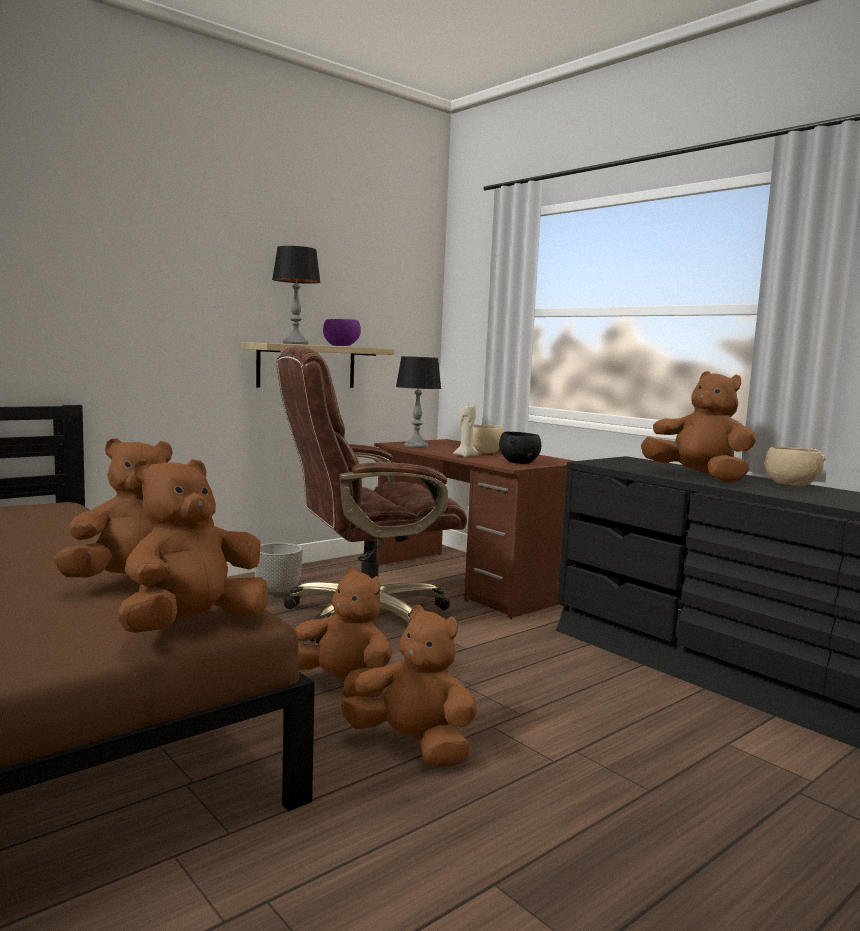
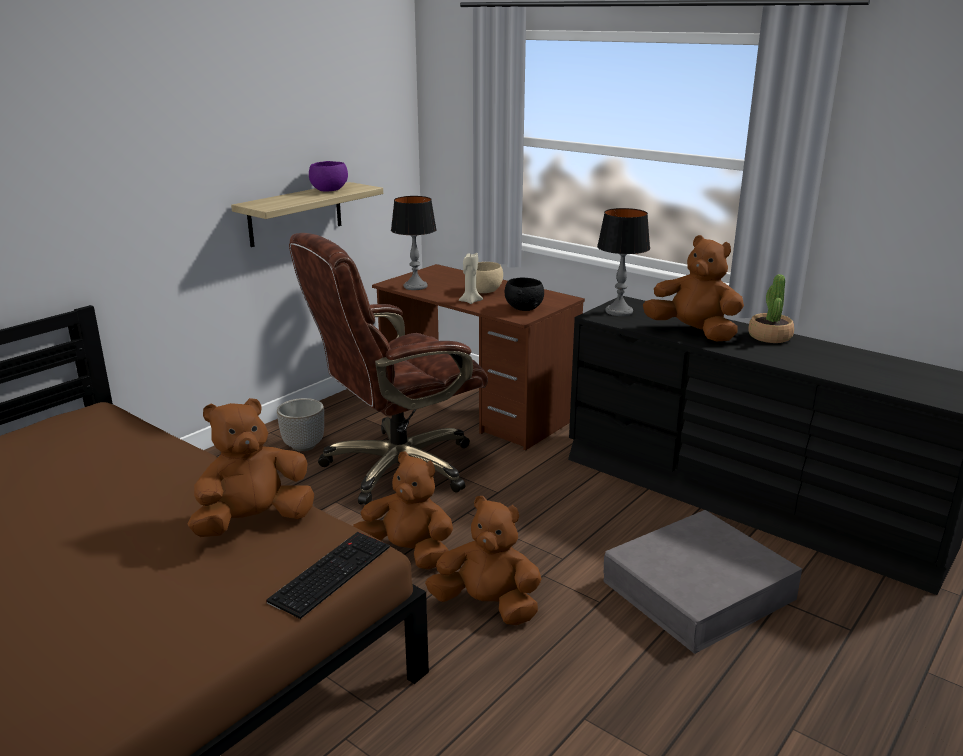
camera: 10 degrees left, 15 degrees up
brown plush toy [118,459,268,633] -> keyboard [266,532,390,619]
table lamp [272,246,321,345] -> table lamp moved to [597,208,650,316]
beige bowl [765,447,826,486] -> potted plant [748,274,794,343]
none -> grey storage box [603,510,802,654]

